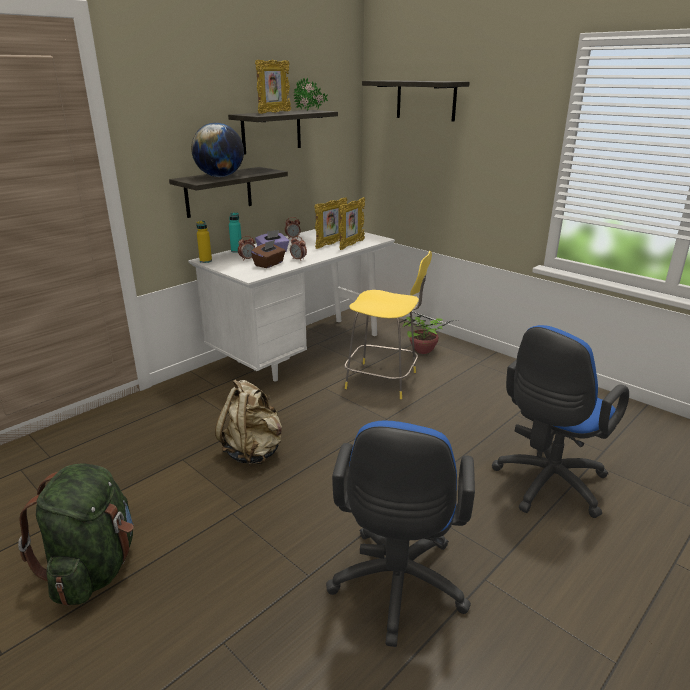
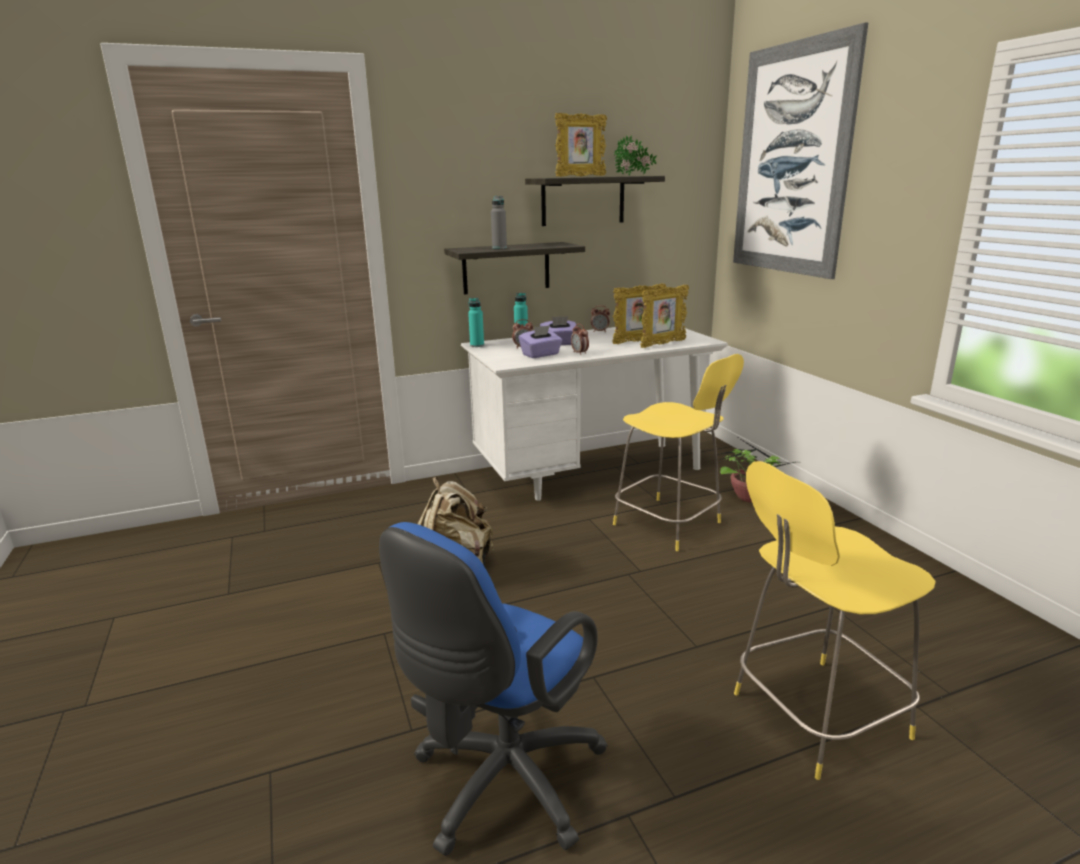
camera: 25 degrees right, 5 degrees down
green backpack [18,464,134,605] -> none
globe [191,123,244,177] -> grey bottle [491,196,507,249]
yellow bottle [196,221,212,263] -> turquoise bottle [468,298,484,347]
brown tissue box [251,240,286,268] -> purple tissue box [518,325,562,358]
shelf [362,80,470,122] -> picture [733,22,868,279]
blue office chair [492,325,629,518] -> yellow stool [734,461,936,780]

